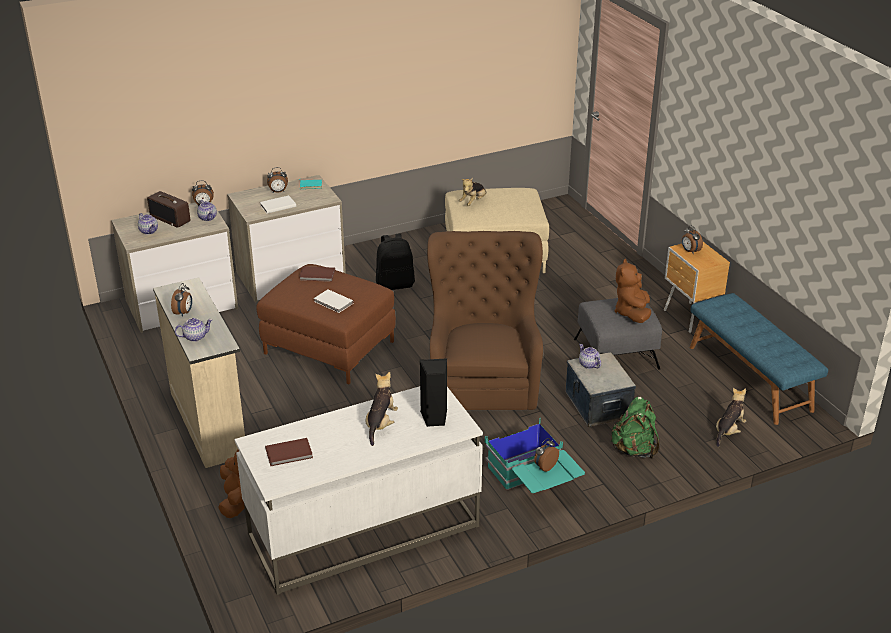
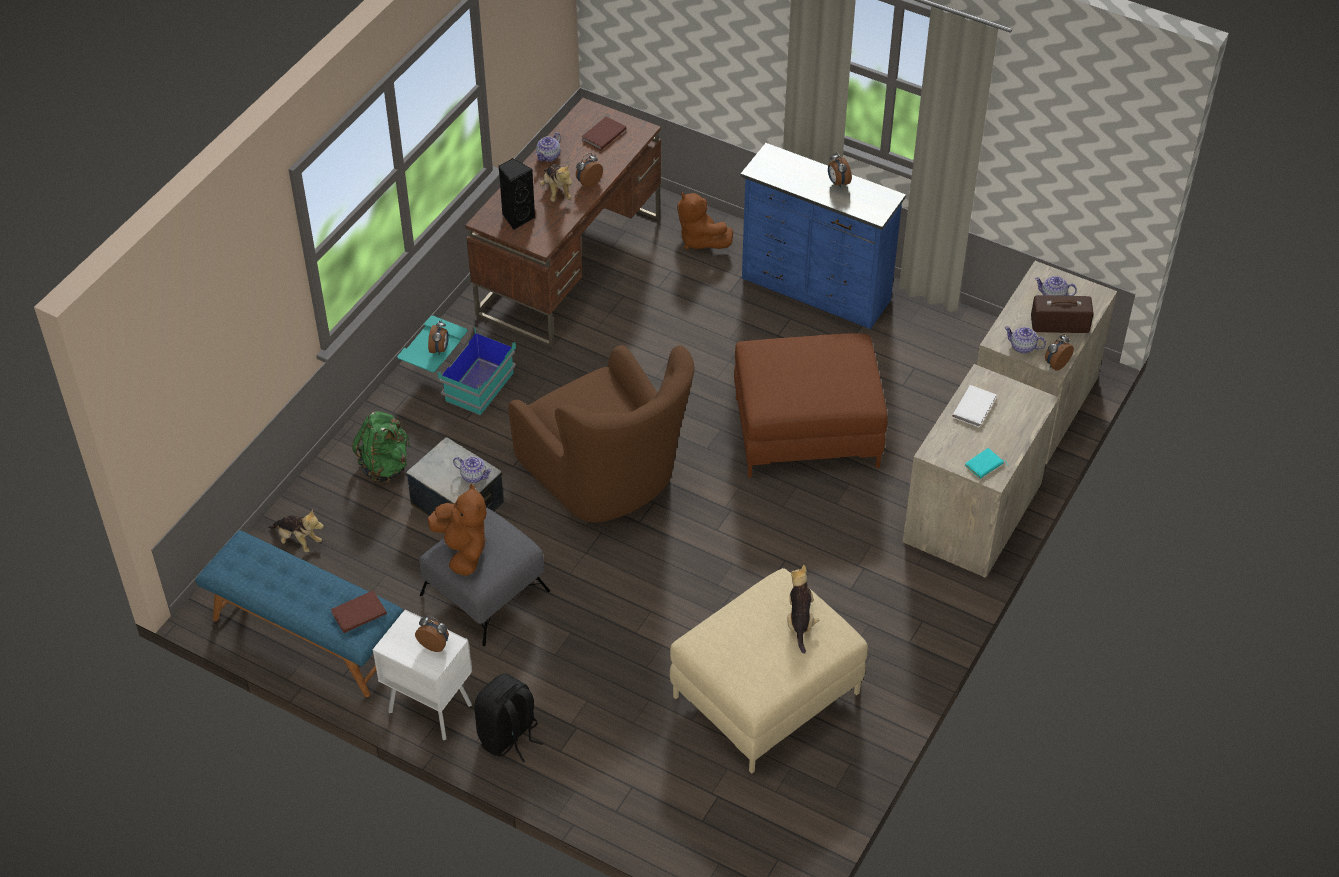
camera: 145 degrees right, 15 degrees up
beige dresser [153,277,245,468] -> blue dresser [740,143,906,329]
teapot [175,318,213,342] -> teapot moved to [535,132,561,162]
white desk [234,386,483,595] -> brown desk [465,98,661,348]
alarm clock [267,167,288,193] -> alarm clock moved to [576,153,603,188]
brown book [299,266,335,282] -> brown book moved to [331,590,387,633]
white book [314,289,354,313] -> none
black backpack [376,233,415,290] -> black backpack moved to [474,674,544,763]
brown nightstand [664,242,730,333] -> white nightstand [373,609,472,740]
plush toy [716,388,746,447] -> plush toy turned 60 degrees counterclockwise [268,509,324,553]

